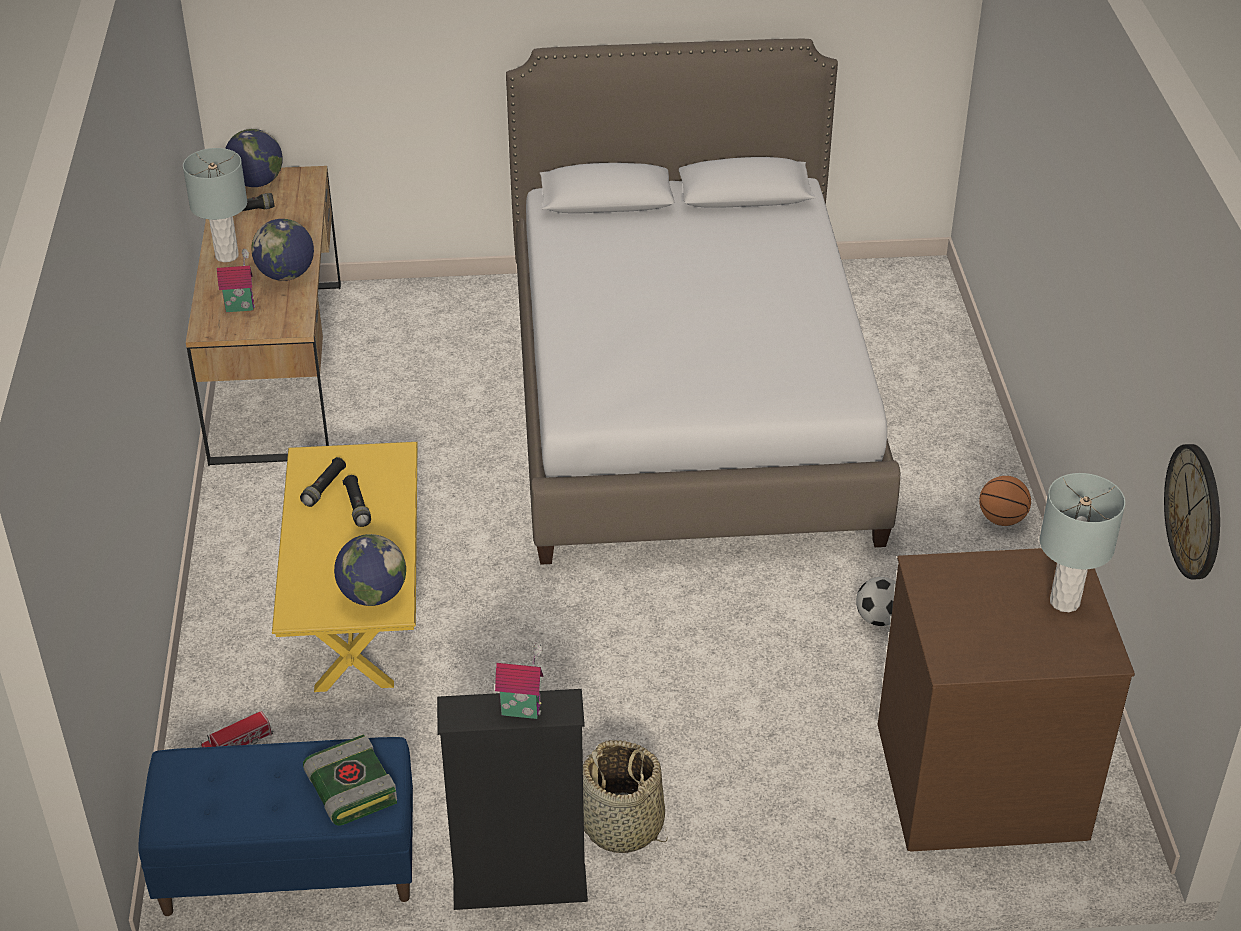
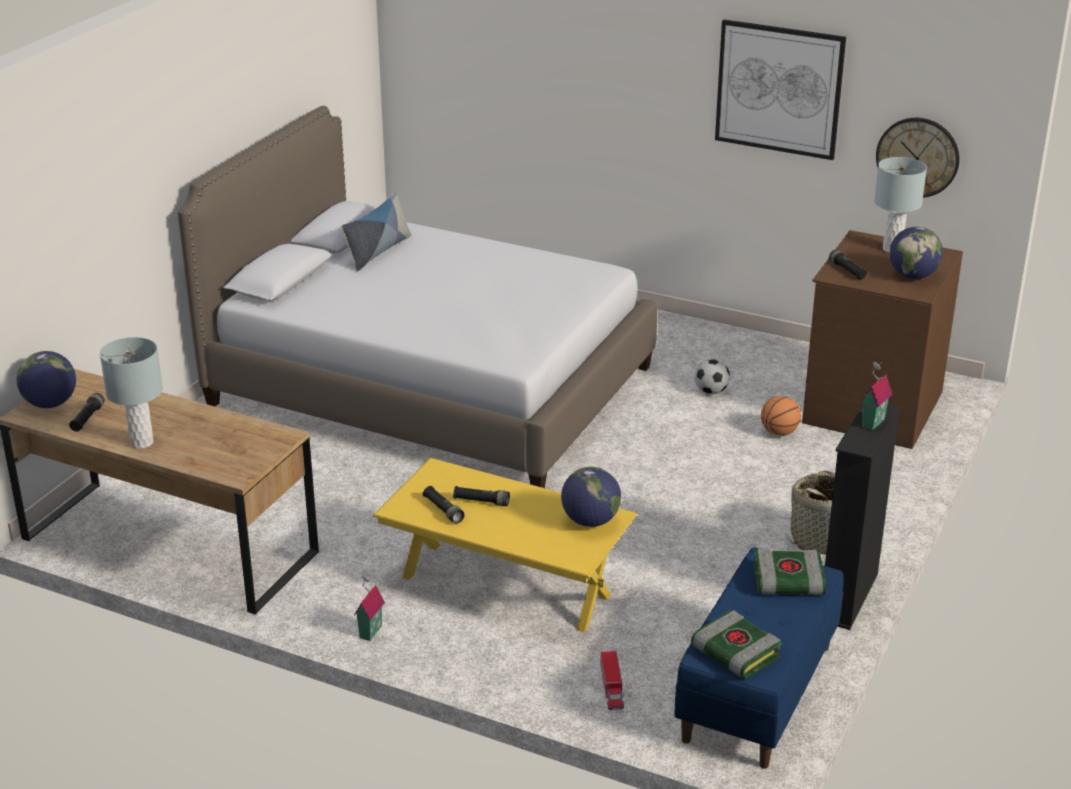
camera: 60 degrees left, 10 degrees down
toy house [217,248,255,312] -> toy house moved to [354,575,385,641]
globe [251,219,314,281] -> globe moved to [889,227,943,279]
basketball [979,476,1031,526] -> basketball moved to [761,396,801,435]
none -> pillow [342,192,411,271]
none -> book [691,610,782,679]
none -> picture [715,19,846,160]
none -> black flashlight [829,250,867,280]

